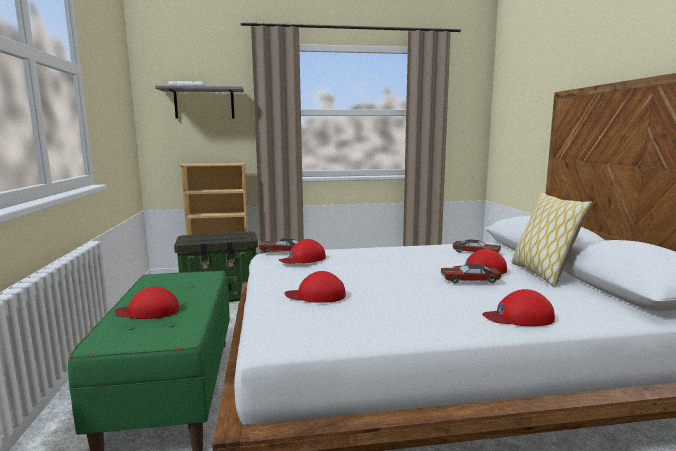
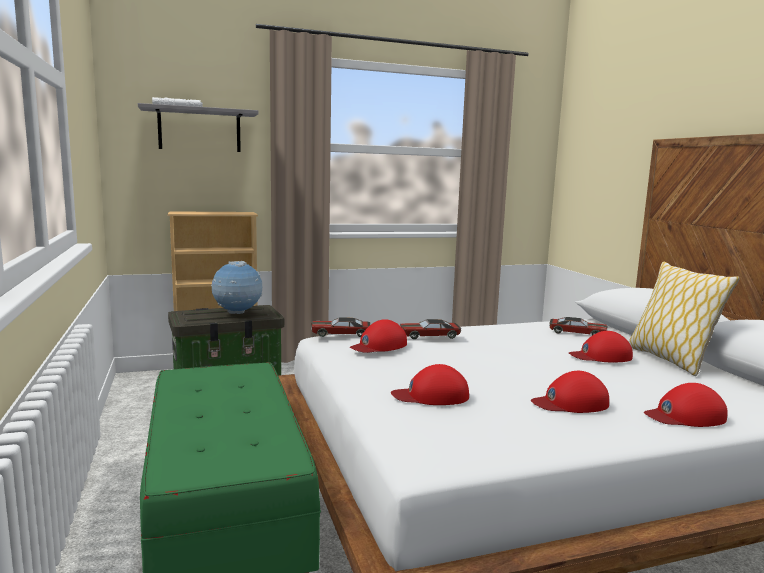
camera: 10 degrees left, 0 degrees up
red cap [114,287,179,319] -> red cap moved to [531,371,609,413]
toy car [440,264,502,284] -> toy car moved to [400,319,461,339]
none -> globe [211,261,262,314]

